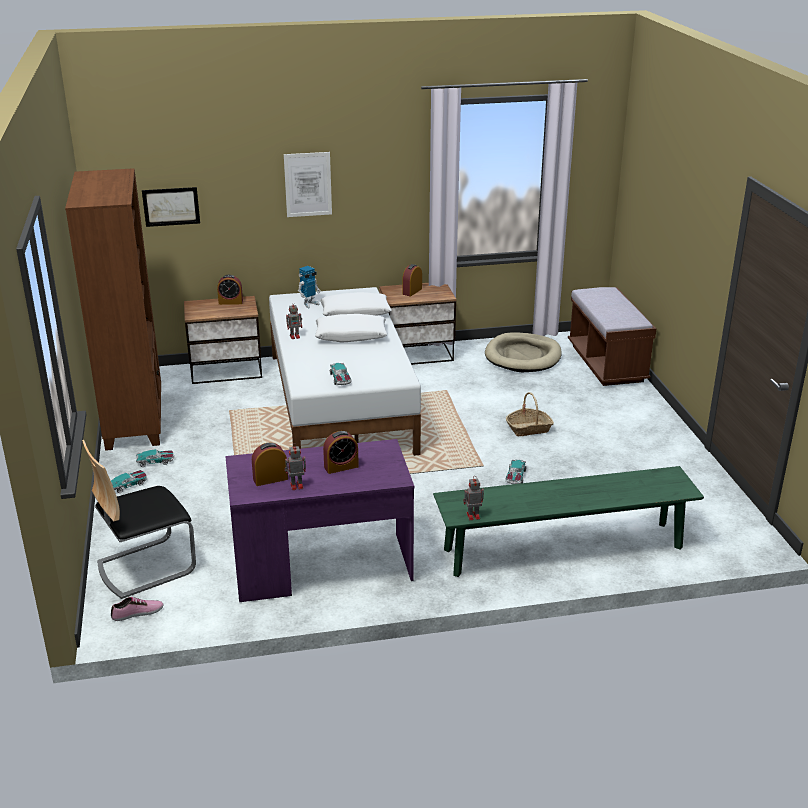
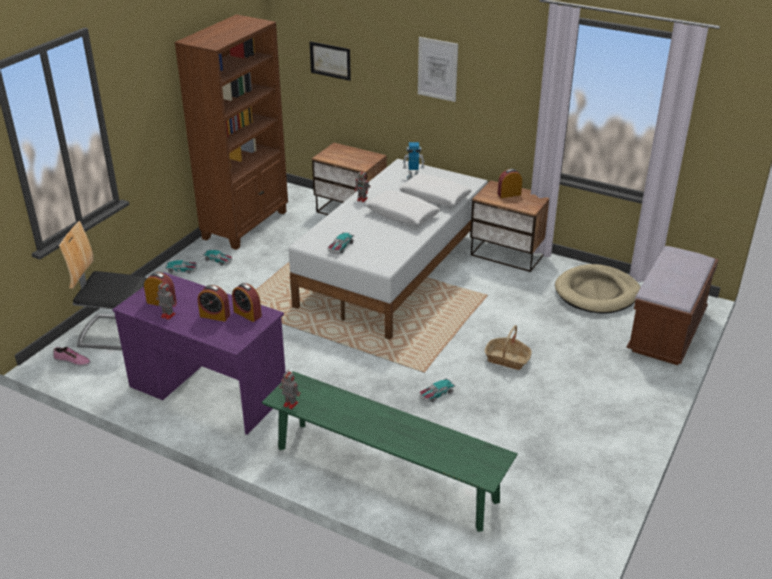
camera: 40 degrees right, 5 degrees up
alarm clock [217,275,243,305] -> alarm clock moved to [232,283,262,322]

